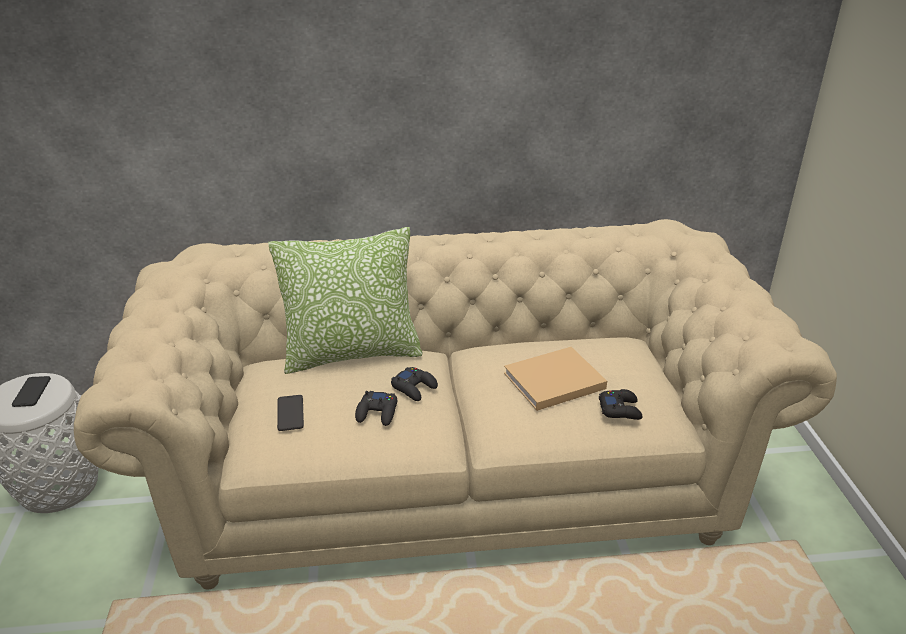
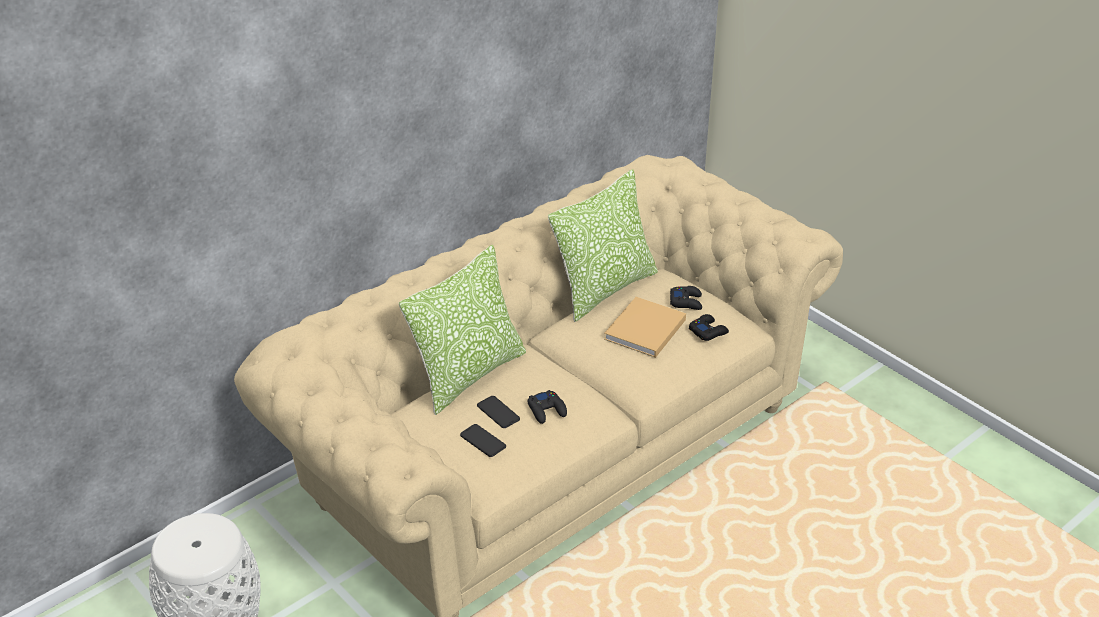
camera: 35 degrees left, 5 degrees up
phone [12,376,51,407] -> phone moved to [477,396,520,428]
black game controller [391,367,438,401] -> black game controller moved to [670,286,702,310]
none -> pillow [548,169,658,322]

